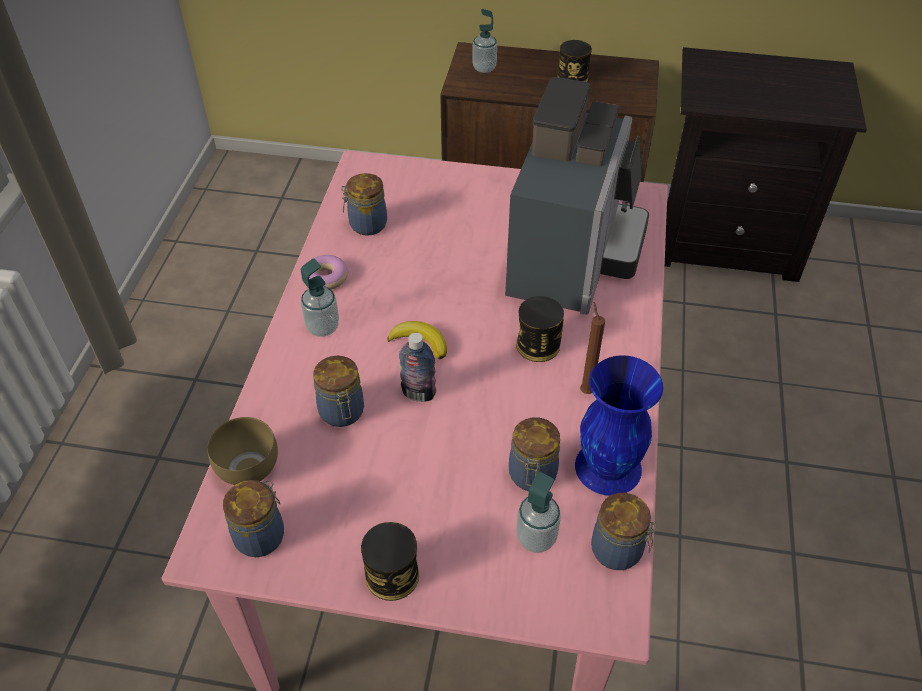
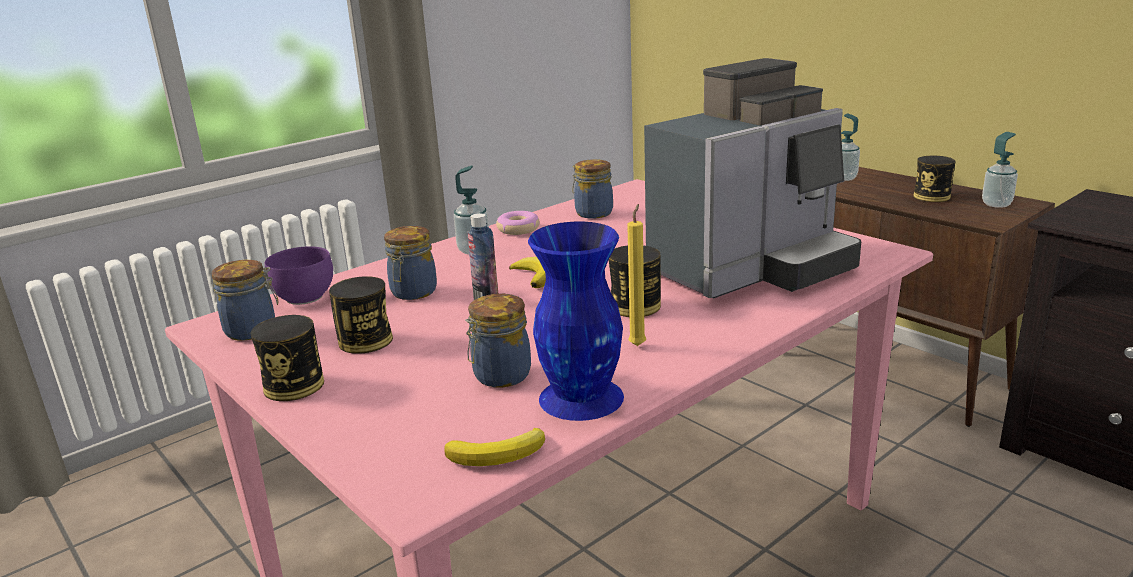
camera: 40 degrees right, 25 degrees down
brown bowl [207,417,278,485] -> purple bowl [265,246,333,305]
soap dispenser [516,472,561,553] -> soap dispenser moved to [982,132,1018,208]
brown candle [580,302,605,394] -> yellow candle [627,204,646,346]
jar [591,493,656,570] -> banana [444,428,545,466]
none -> can [329,276,393,354]

